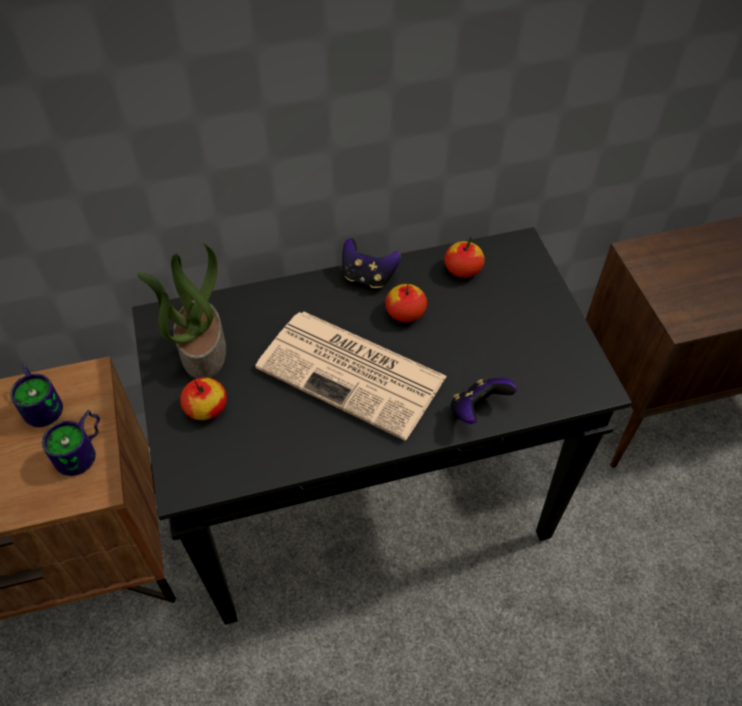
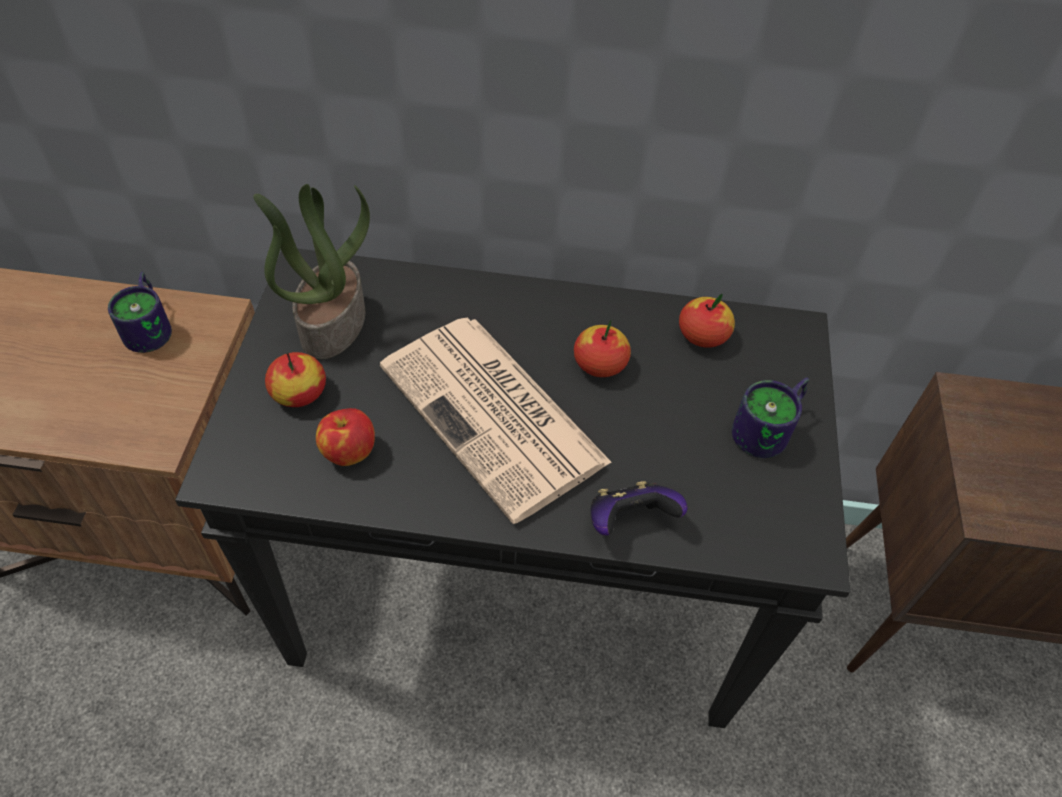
camera: 20 degrees right, 0 degrees up
mug [42,410,100,476] -> mug moved to [732,377,809,458]
game controller [342,238,401,288] -> none
none -> apple [316,408,375,466]

